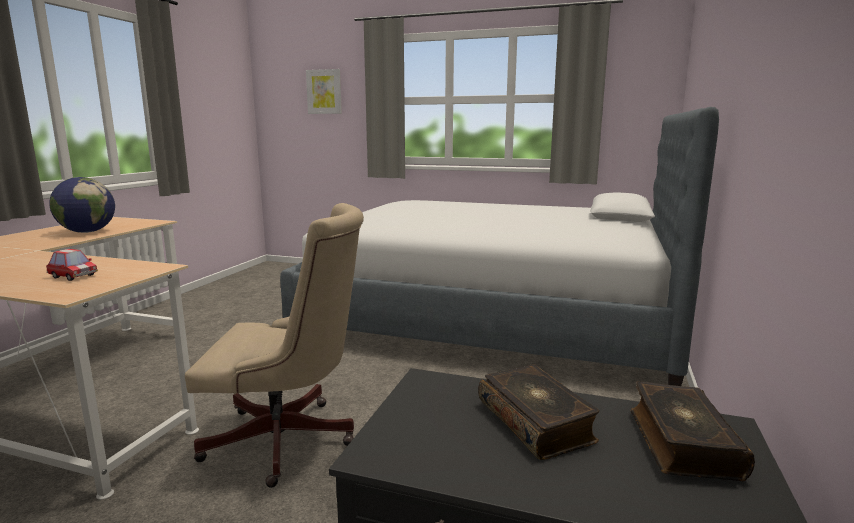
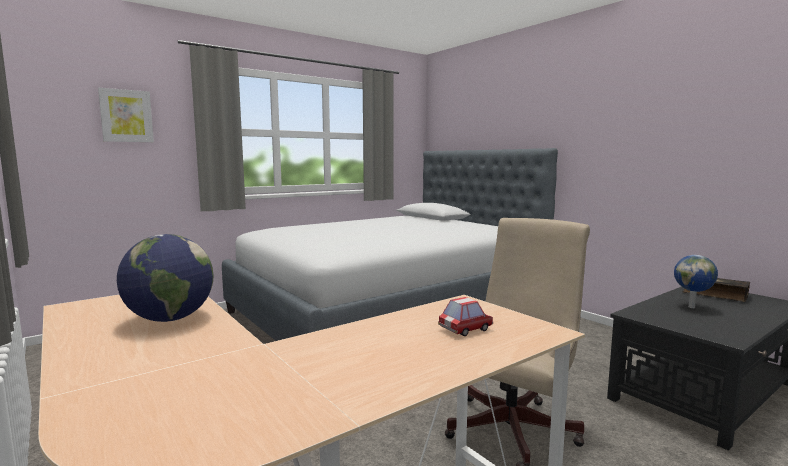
camera: 55 degrees left, 5 degrees down
book [478,364,599,460] -> globe [674,255,718,308]

